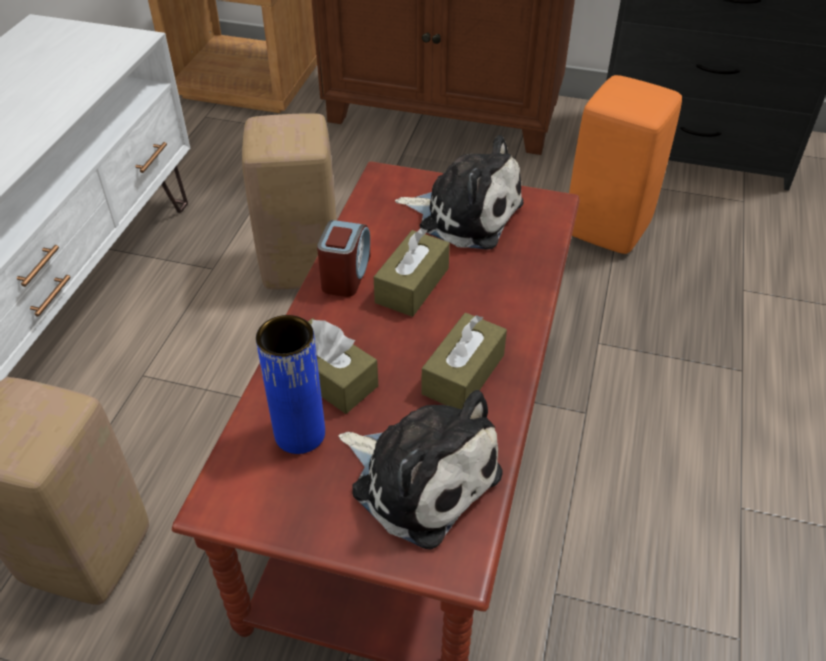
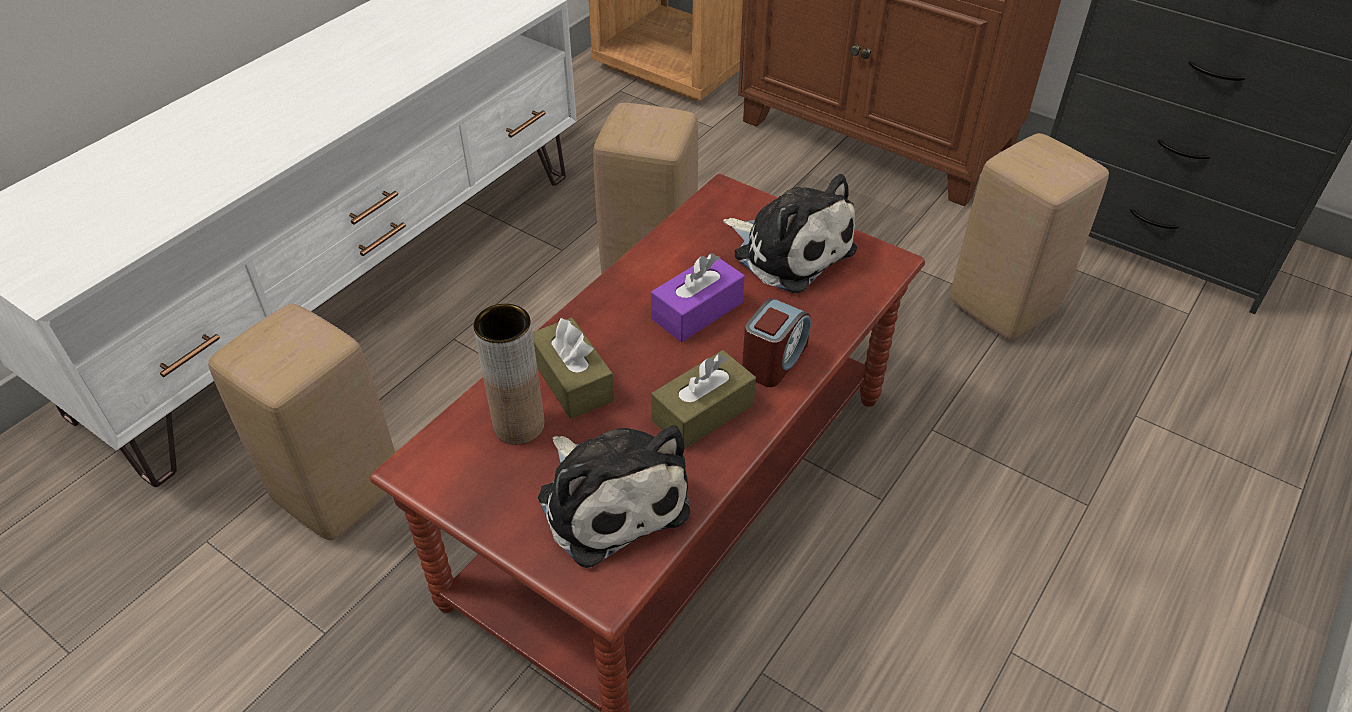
camera: 20 degrees right, 0 degrees up
blue vase [256,315,325,454] -> brown vase [473,304,545,445]
alarm clock [317,220,371,297] -> alarm clock moved to [742,299,811,387]
brown tissue box [374,228,450,317] -> purple tissue box [651,253,745,342]
orange stool [569,75,682,254] -> beige stool [951,133,1109,340]

